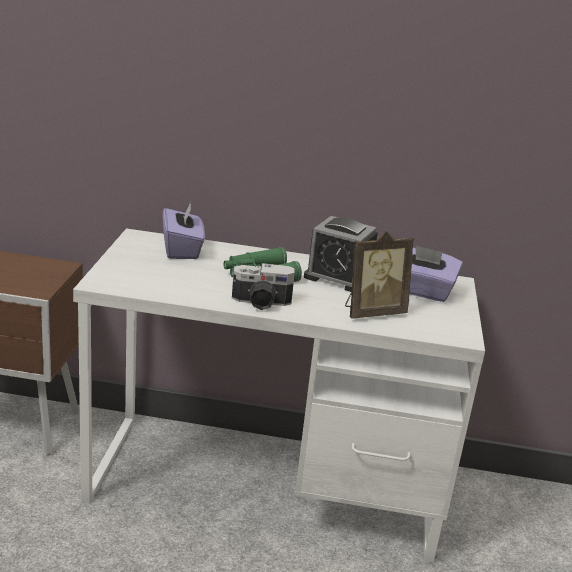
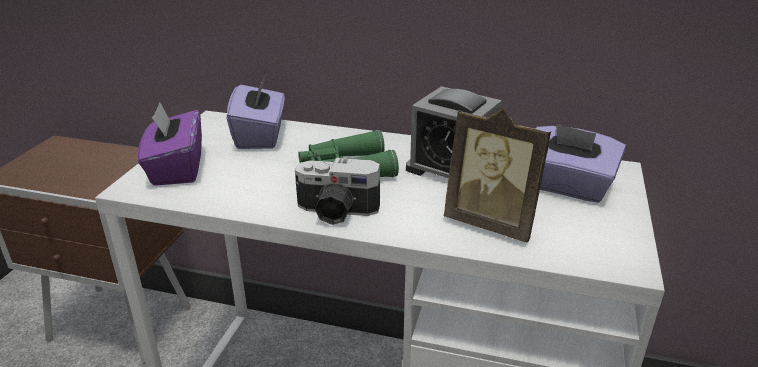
camera: 10 degrees right, 5 degrees up
picture frame [345,231,414,319] -> picture frame turned 45 degrees clockwise [444,108,551,243]
none -> purple tissue box [138,102,202,186]

